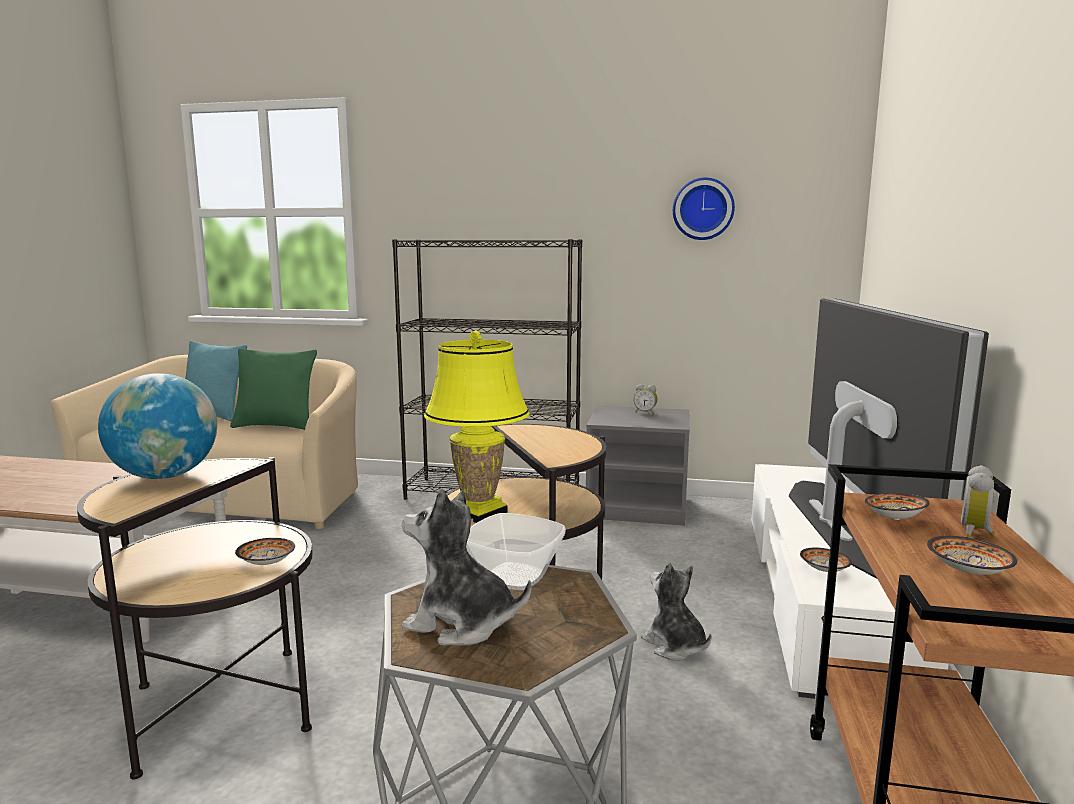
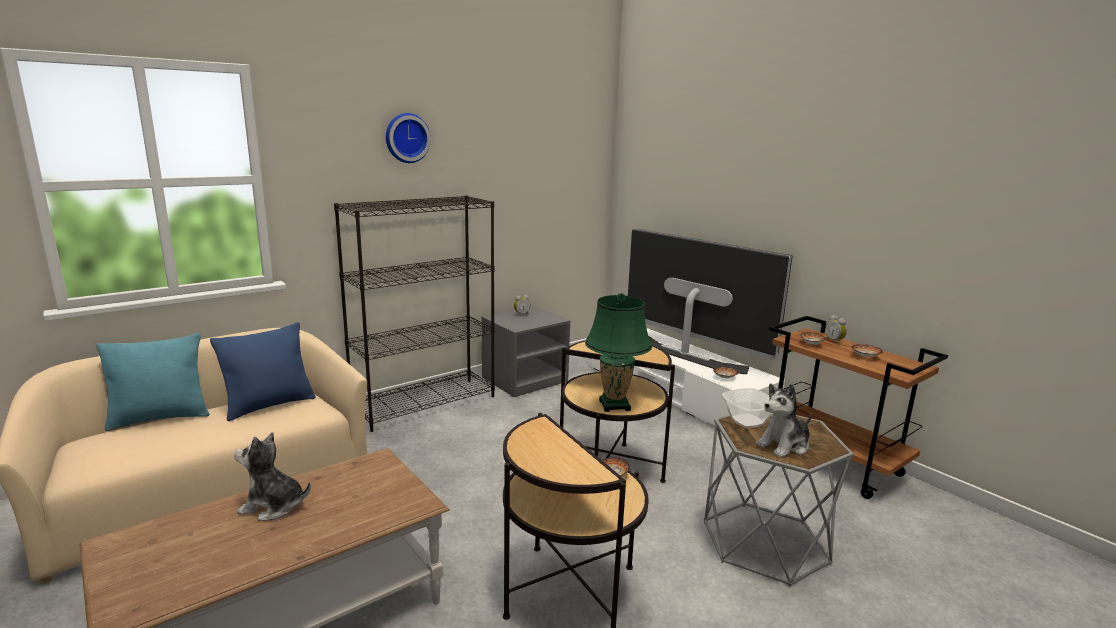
camera: 50 degrees left, 5 degrees up
globe [98,373,217,479] -> none
green pillow [230,348,317,430] -> blue pillow [210,322,316,421]
yellow table lamp [424,331,530,523] -> green table lamp [585,293,652,412]
plush toy [641,563,712,660] -> plush toy moved to [234,432,311,521]
wall clock [673,178,735,240] -> wall clock moved to [386,113,431,163]

